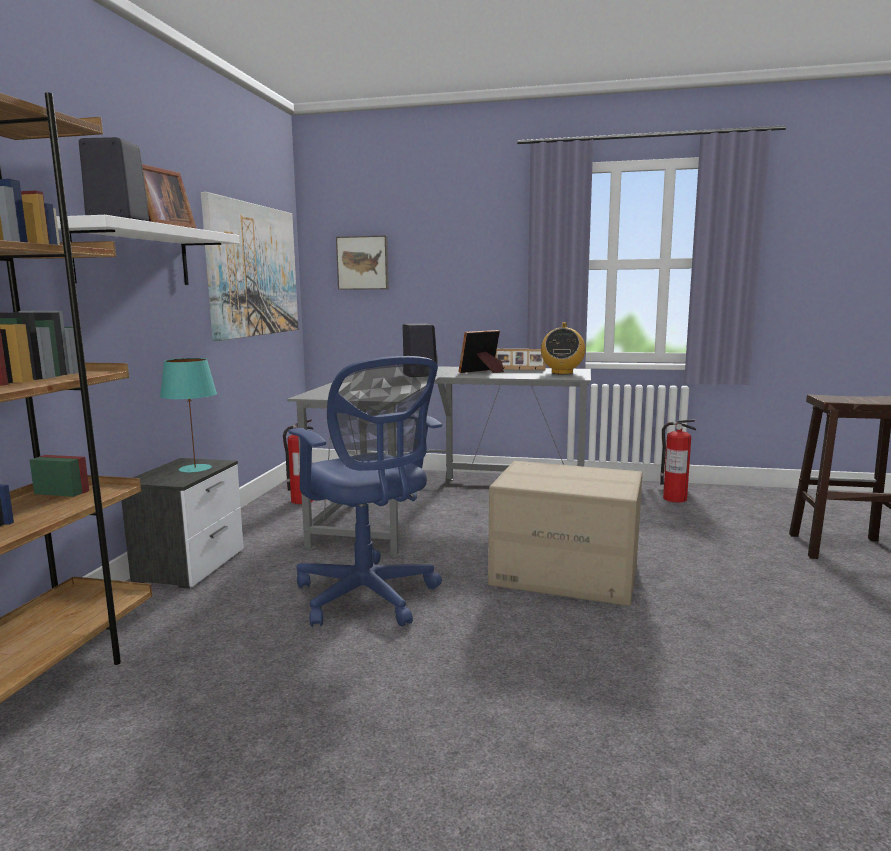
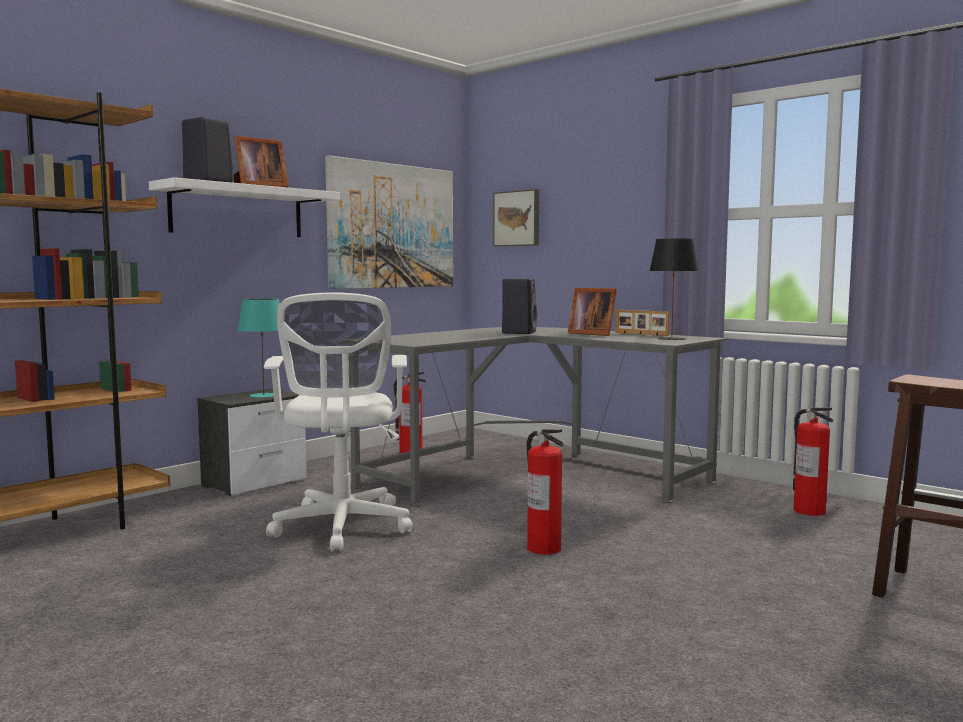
camera: 30 degrees right, 5 degrees down
blue office chair [288,356,442,627] -> white office chair [264,292,413,552]
picture frame [458,330,504,373] -> picture frame turned 135 degrees counterclockwise [568,288,617,336]
cardboard box [488,461,642,606] -> fire extinguisher [527,429,563,555]
radio [541,322,585,375] -> black table lamp [649,239,699,340]

